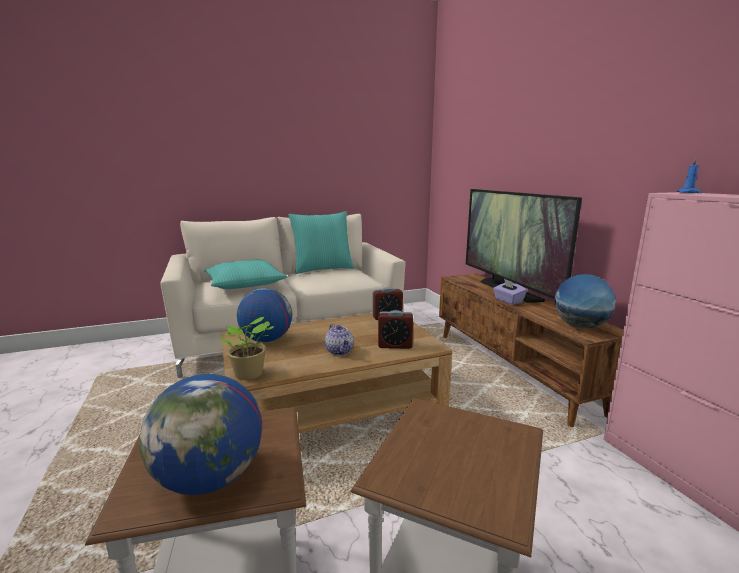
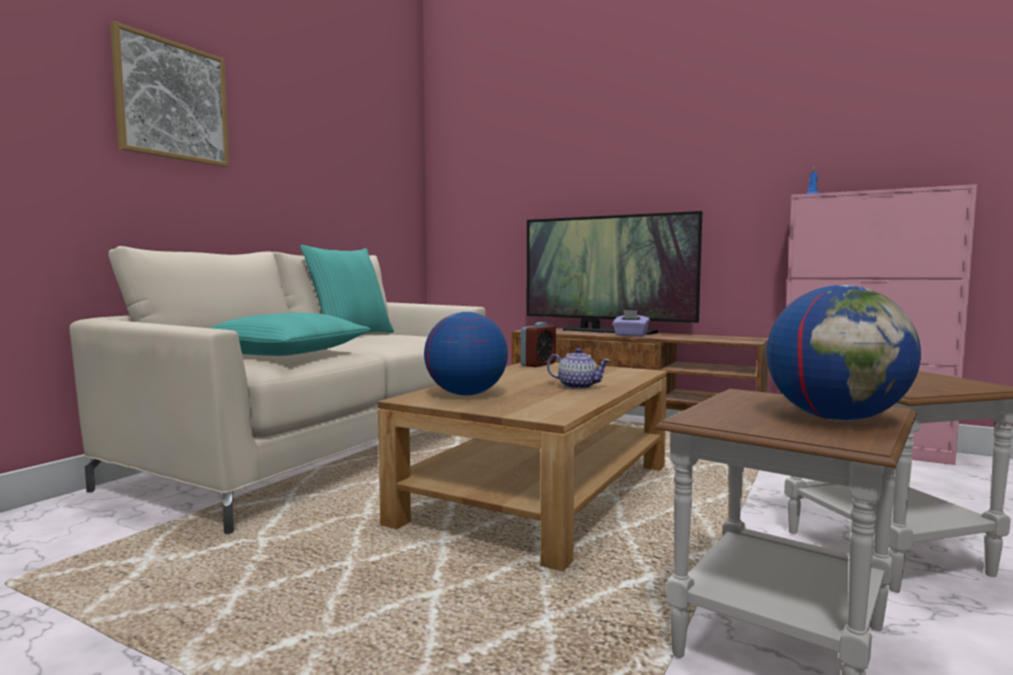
camera: 40 degrees left, 10 degrees down
potted plant [219,317,274,380] -> none
alarm clock [378,310,413,349] -> none
globe [554,274,616,329] -> none
none -> picture [110,21,229,167]

